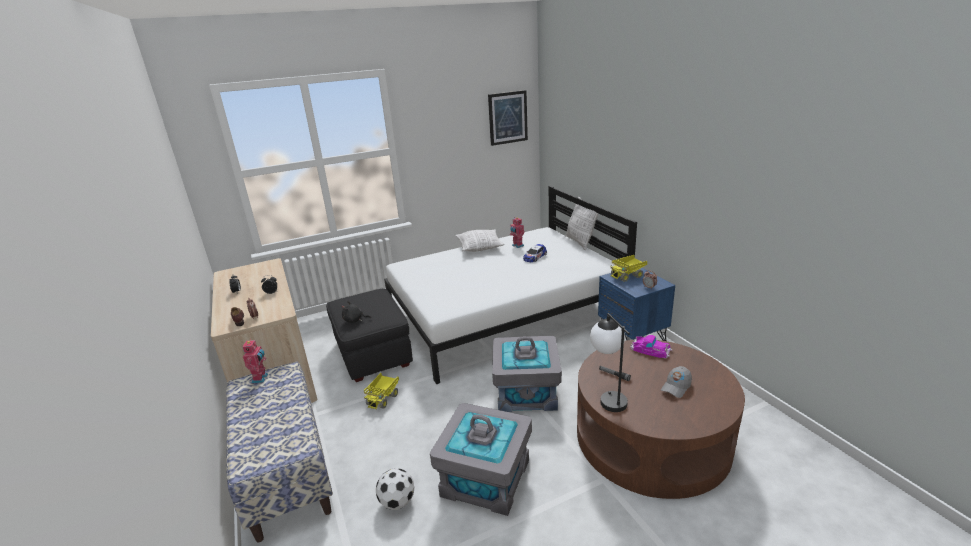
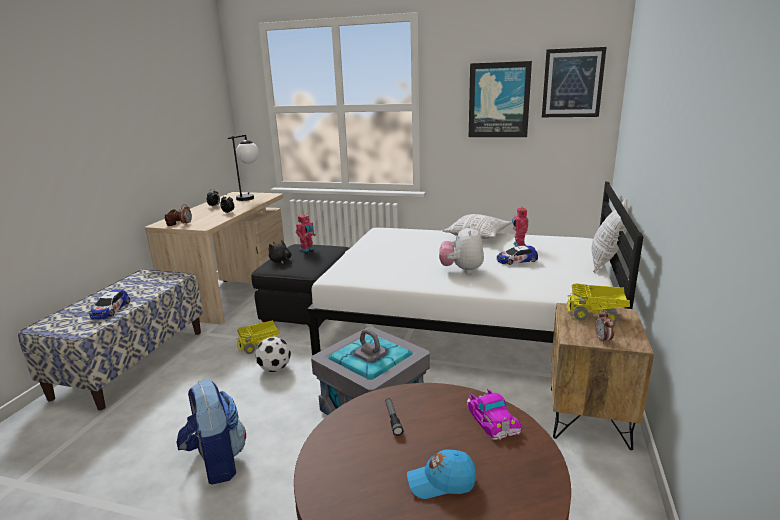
camera: 40 degrees right, 5 degrees down
toy robot [242,339,268,383] -> toy robot moved to [296,214,316,252]
football [376,468,414,510] -> football moved to [255,337,291,372]
grey storage box [430,403,532,516] -> backpack [176,380,246,484]
table lamp [590,313,630,412] -> table lamp moved to [228,135,259,201]
blue nightstand [598,268,675,341] -> brown nightstand [551,303,654,450]
grey cap [661,366,692,398] -> blue cap [407,449,476,499]
none -> toy car [89,289,130,319]
none -> plush toy [439,225,484,274]
none -> picture [469,61,532,137]

